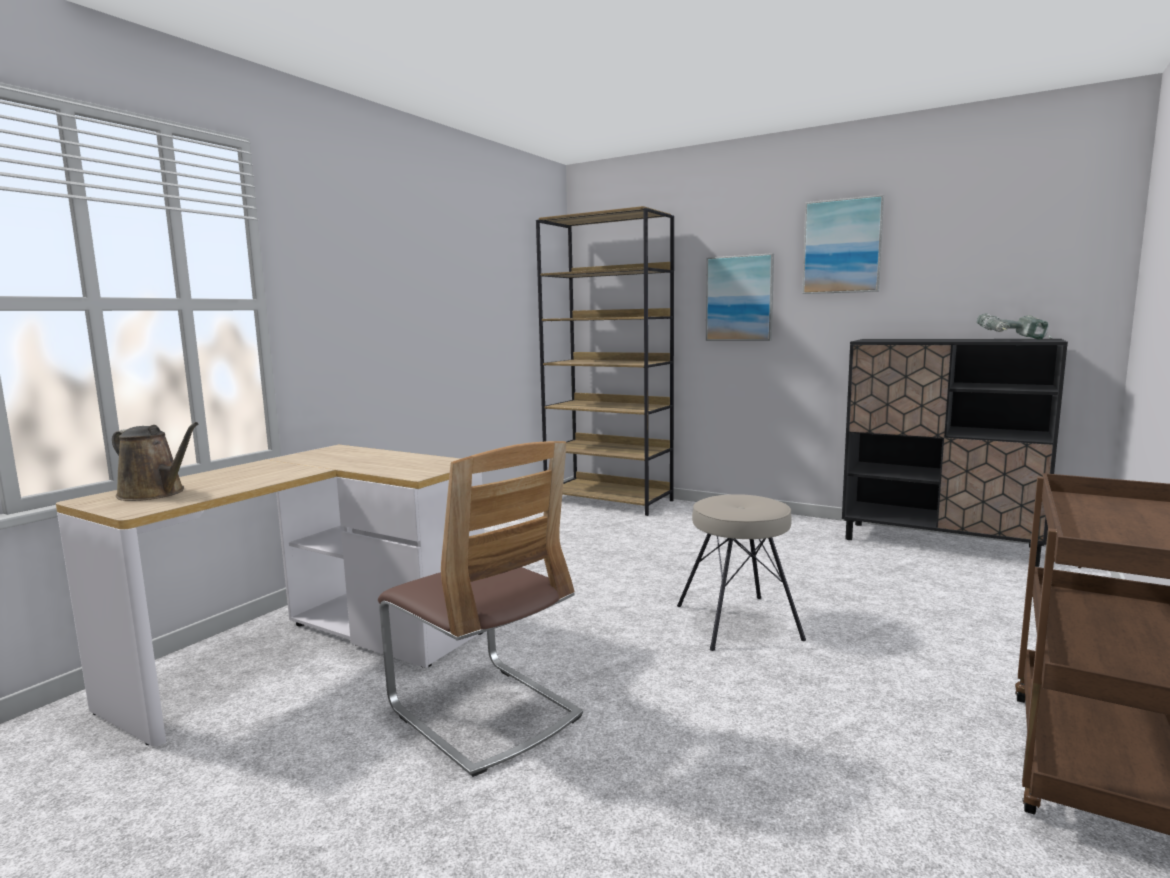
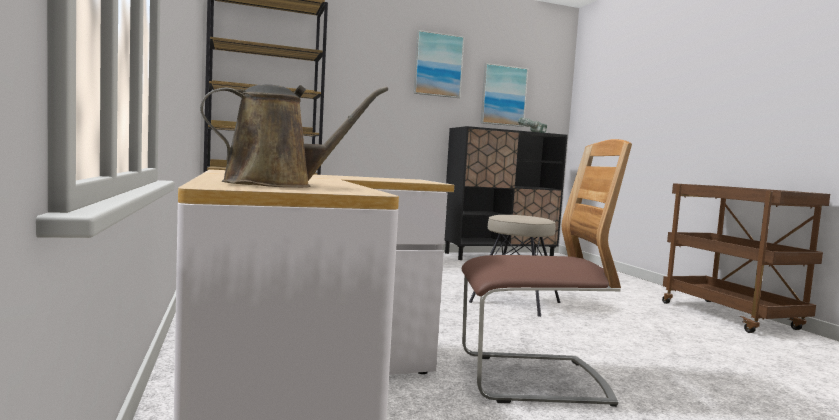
camera: 50 degrees left, 5 degrees down
picture [706,253,774,341] -> picture moved to [481,63,528,127]

